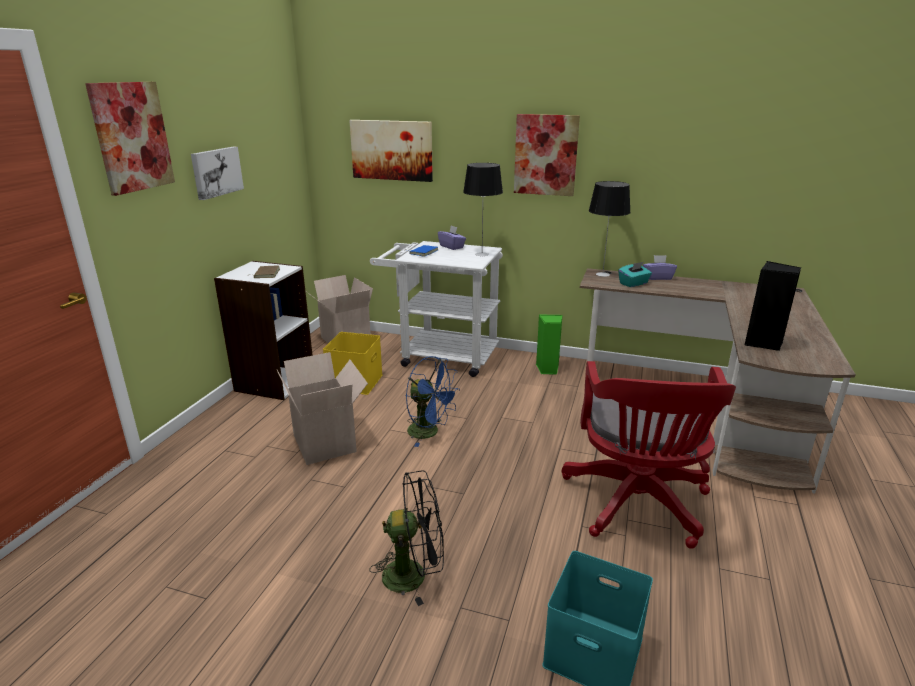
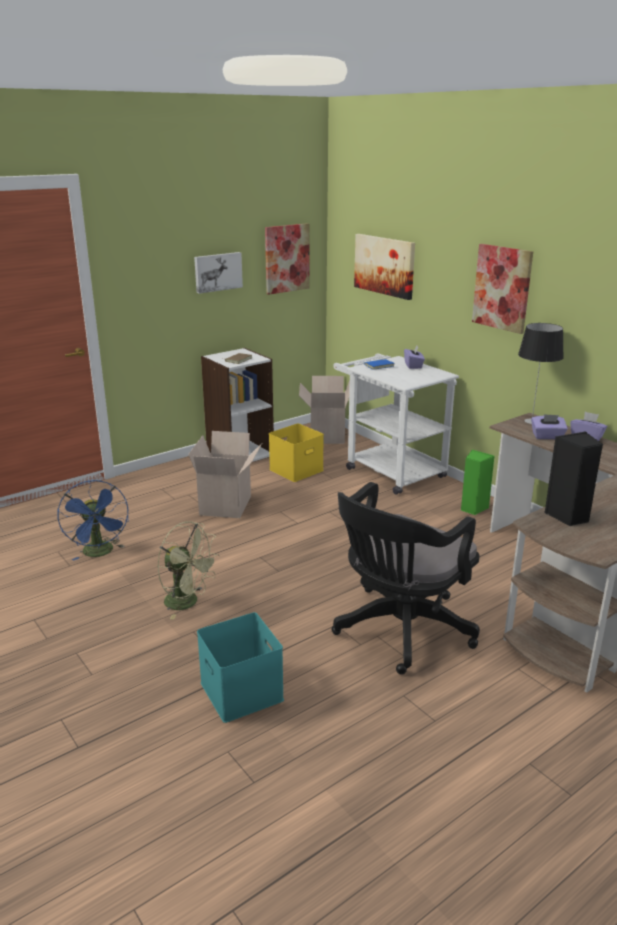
camera: 35 degrees right, 0 degrees up
picture [85,82,175,196] -> picture moved to [265,223,309,295]
black fan [369,470,444,606] -> green fan [157,521,220,619]
blue fan [406,356,460,447] -> blue fan moved to [58,480,129,561]
table lamp [463,163,503,256] -> none
red office chair [561,361,736,549] -> black office chair [331,482,480,675]
turquoise tissue box [618,262,652,287] -> purple tissue box [531,414,568,439]

